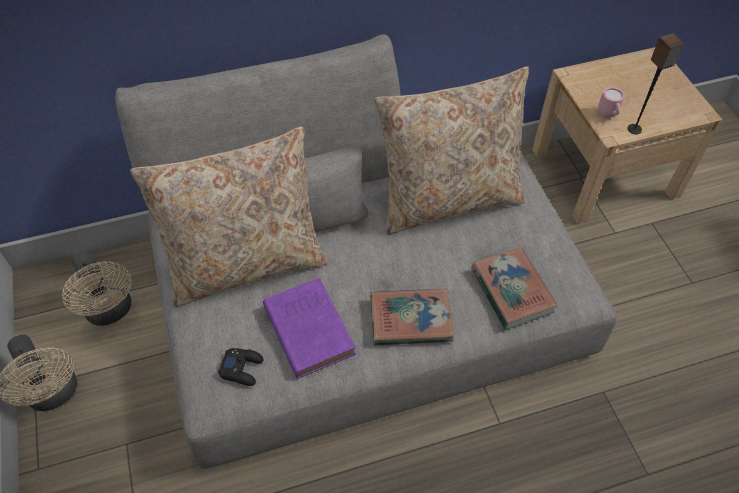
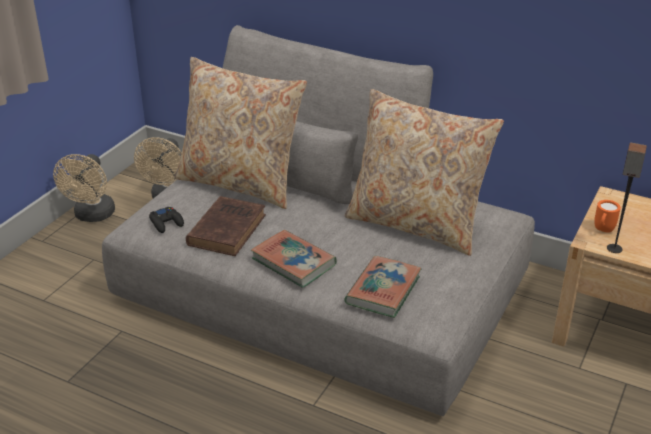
camera: 45 degrees right, 20 degrees down
purple book [263,278,356,379] -> brown book [186,196,266,256]
pink mug [598,87,625,118] -> orange mug [594,200,621,233]

